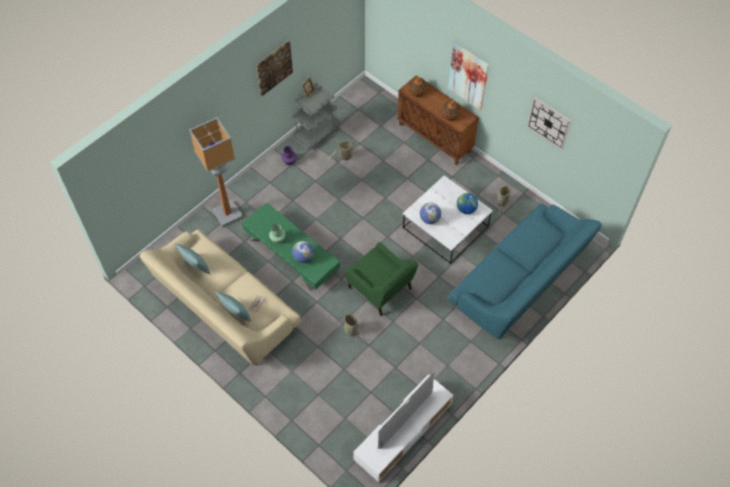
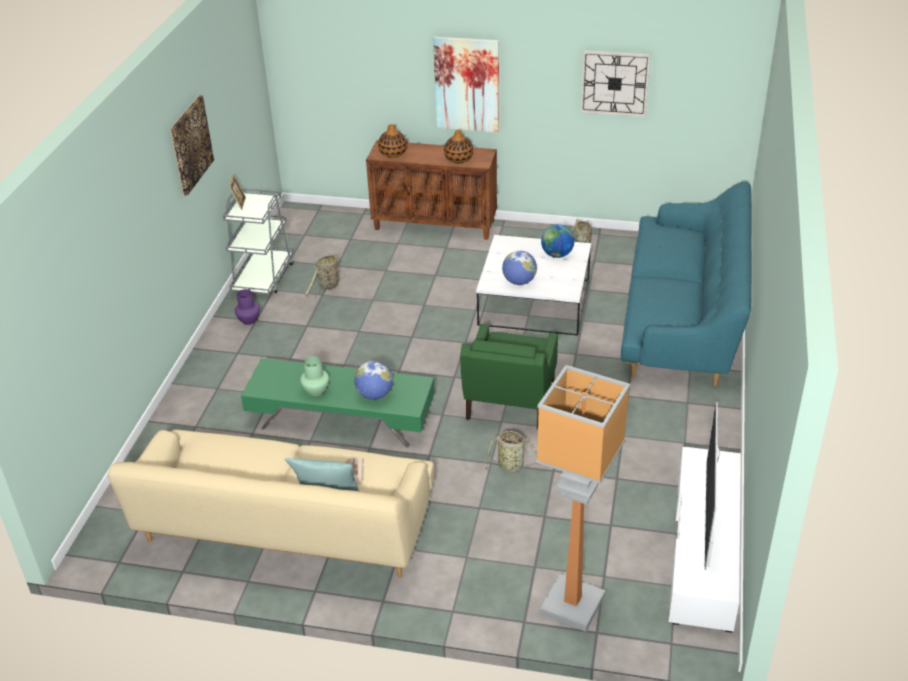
camera: 30 degrees left, 20 degrees down
turquoise pillow [174,243,211,274] -> none
floor lamp [189,117,243,227] -> floor lamp moved to [536,365,630,632]
green armchair [346,242,418,316] -> green armchair turned 90 degrees clockwise [460,324,558,429]

